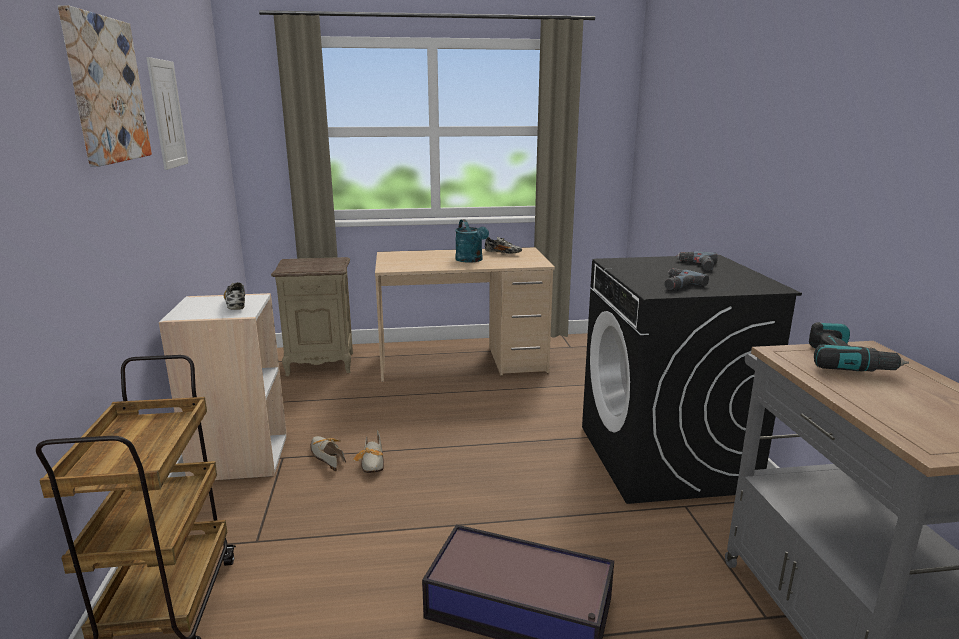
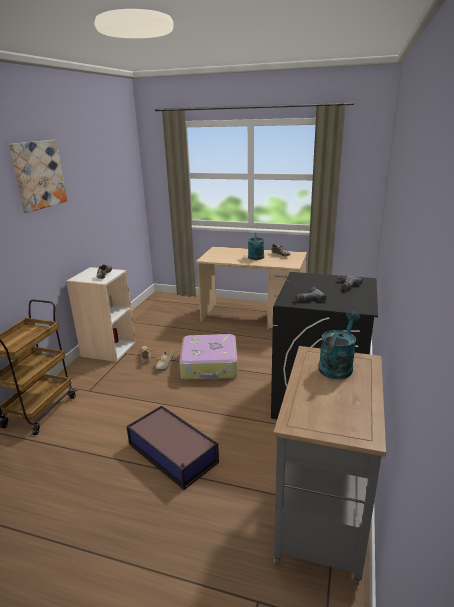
camera: 25 degrees right, 5 degrees up
picture [146,57,188,170] -> none
beige nightstand [271,257,353,376] -> none
power drill [809,322,909,372] -> turquoise watering can [319,311,360,379]
none -> suitcase [179,334,238,380]

